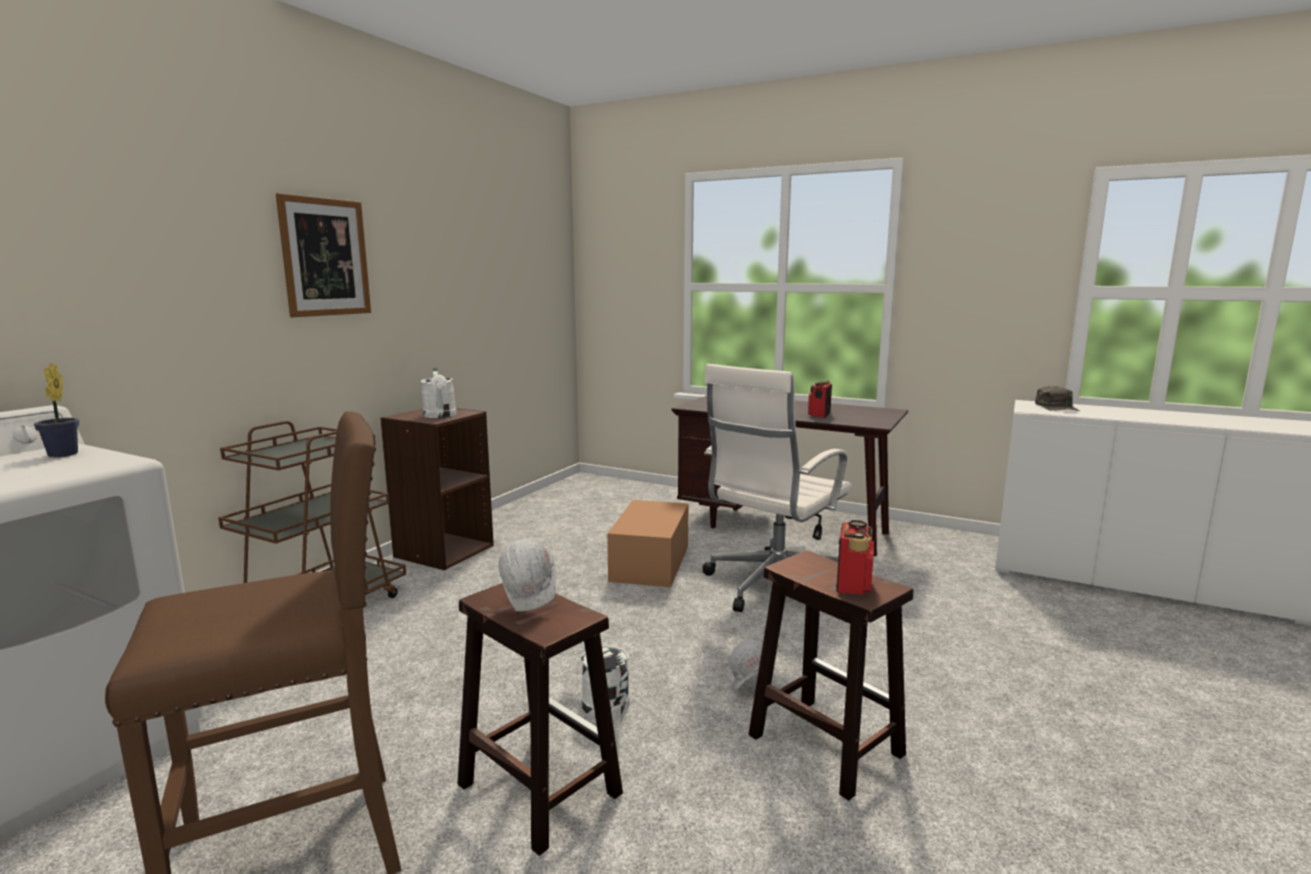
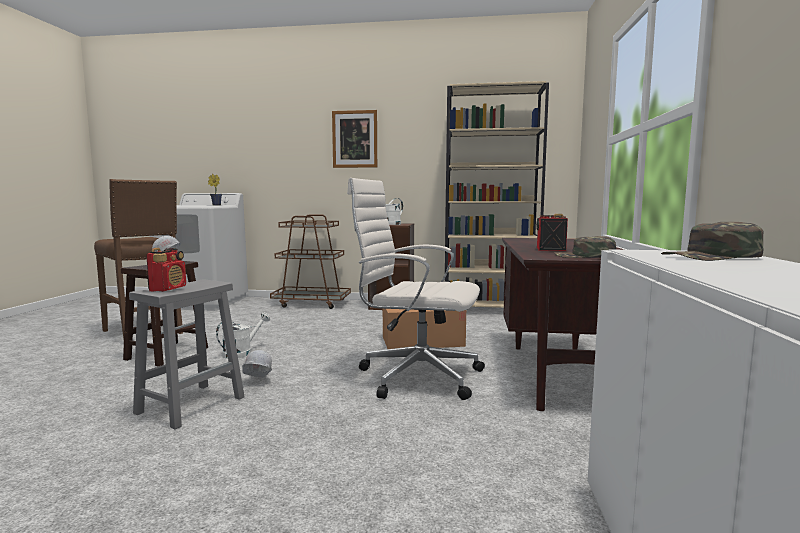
camera: 70 degrees right, 5 degrees down
brown stool [748,550,913,801] -> grey stool [129,279,245,429]
radio [836,520,874,595] -> radio turned 75 degrees counterclockwise [146,248,186,292]
none -> beige bookcase [445,81,549,308]
none -> green cap [554,236,616,258]

